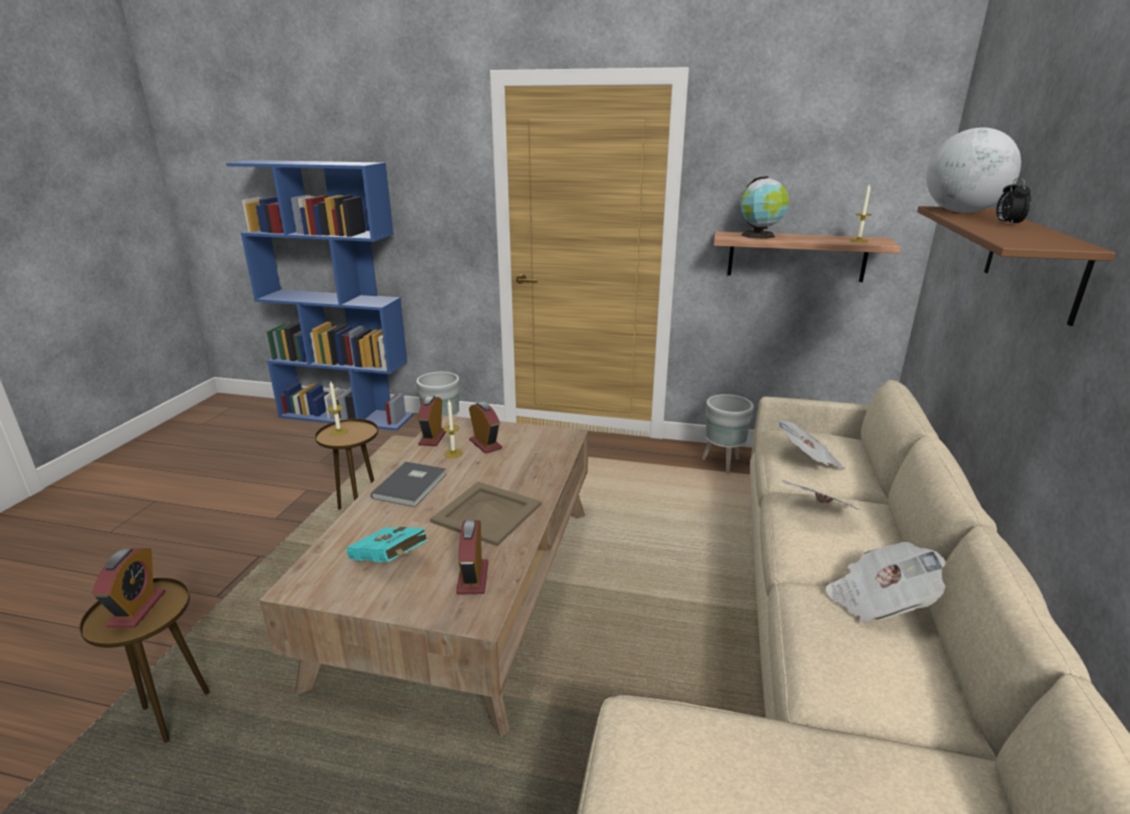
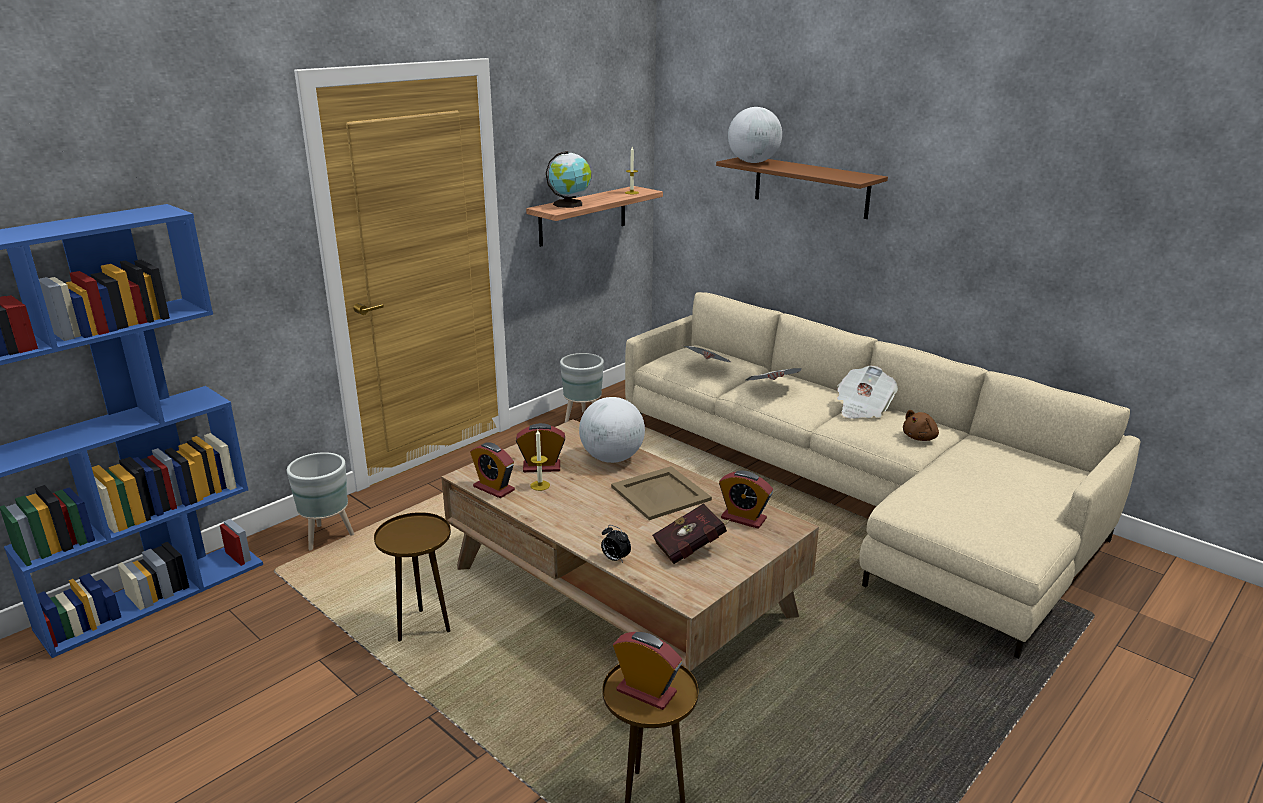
camera: 60 degrees left, 0 degrees up
candle [327,381,348,436] -> none
turquoise book [347,527,427,562] -> red book [652,503,730,564]
grey book [371,462,446,507] -> none
alarm clock [996,178,1031,226] -> alarm clock moved to [601,525,631,563]
none -> globe [579,397,645,463]
none -> brown plush toy [903,410,939,441]

